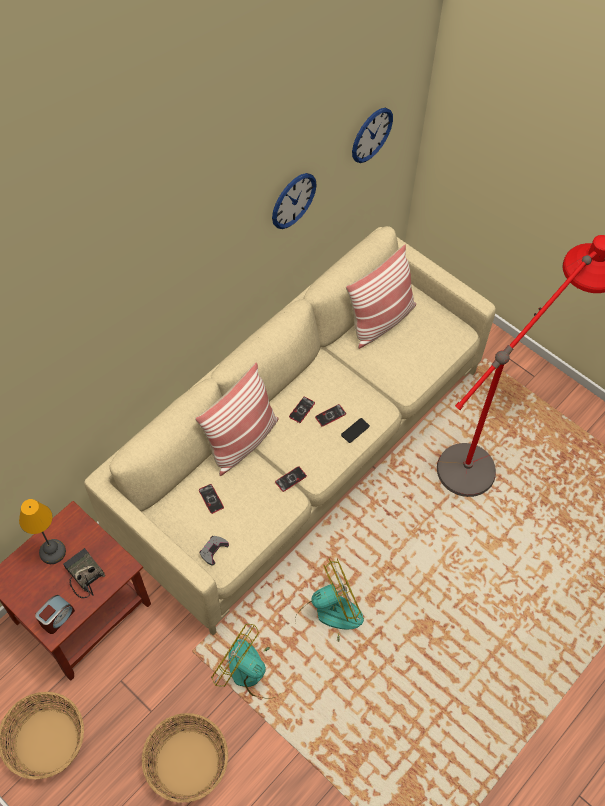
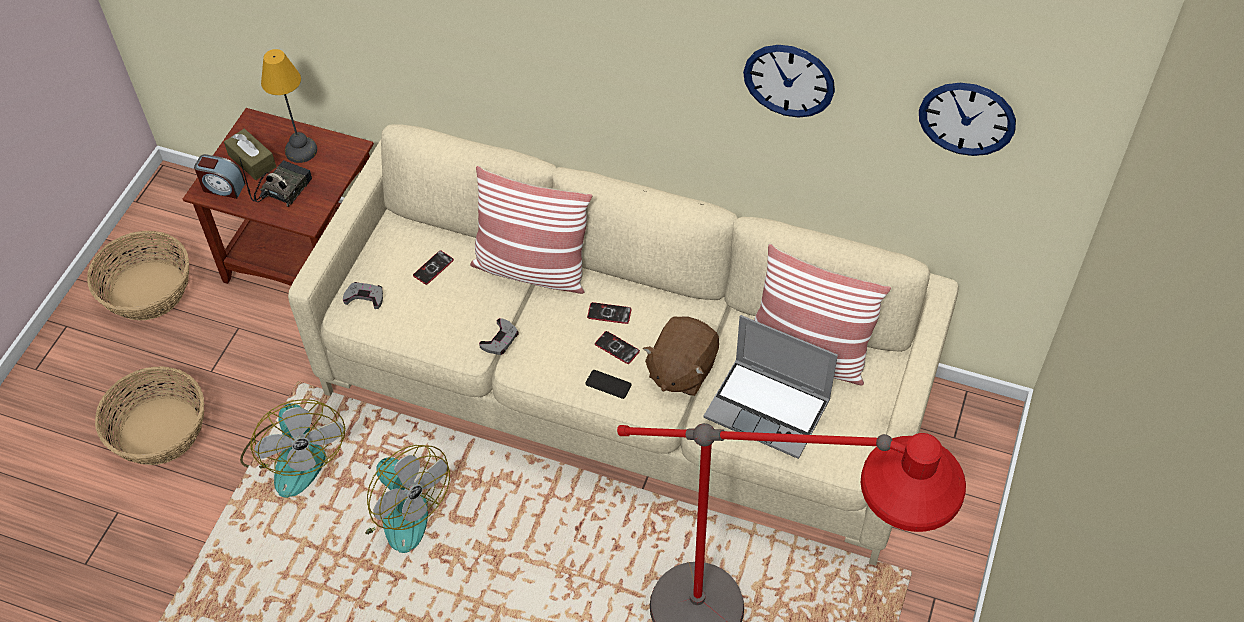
camera: 70 degrees right, 5 degrees down
fan [211,624,279,699] -> fan turned 150 degrees clockwise [240,399,345,498]
phone [275,466,307,492] -> grey game controller [479,318,519,355]
none -> brown tissue box [224,129,276,180]
none -> brown plush toy [643,317,719,396]
none -> laptop [704,315,838,459]

